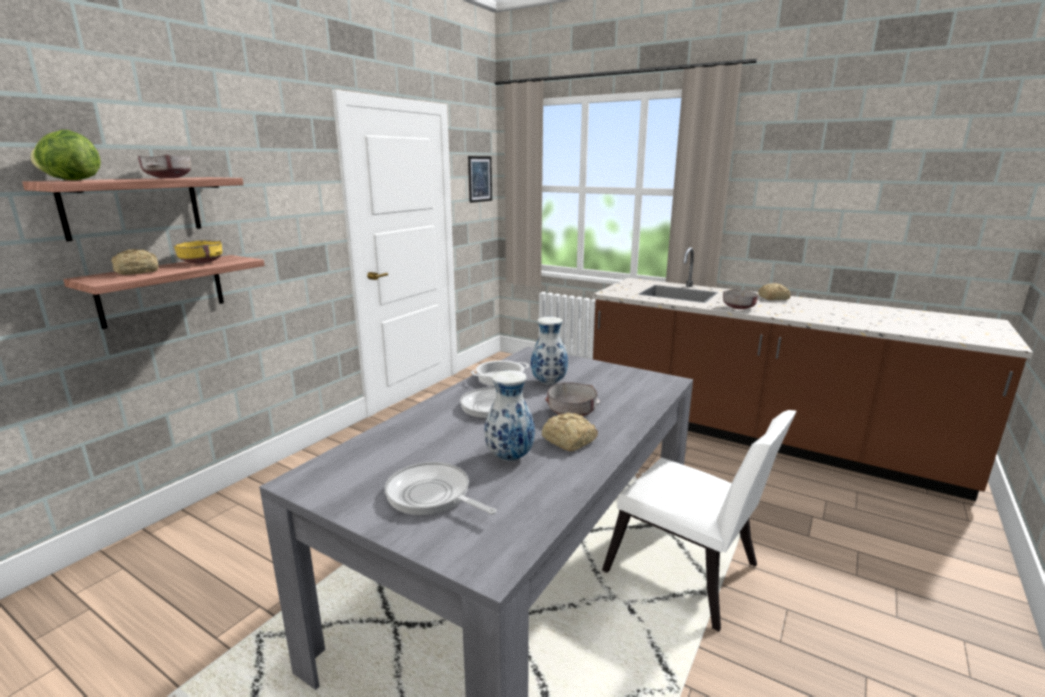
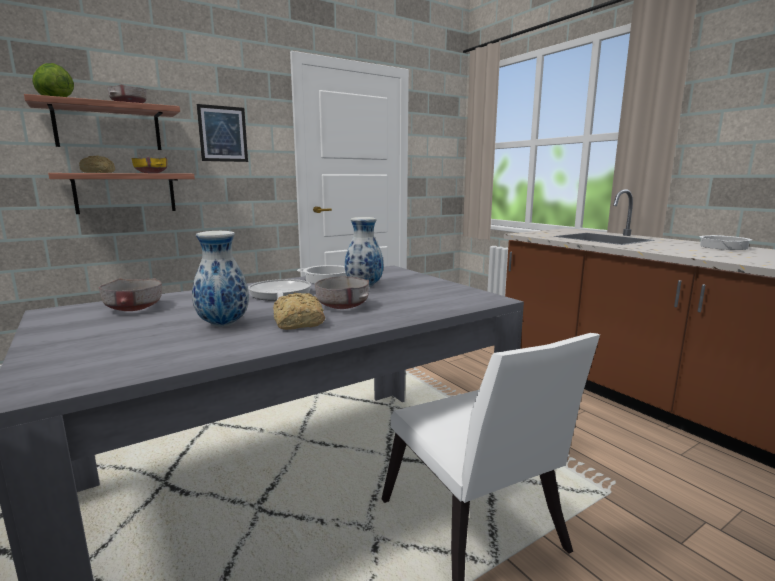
camera: 25 degrees right, 5 degrees down
frying pan [385,462,497,515] -> none
picture [468,156,492,203] -> picture moved to [197,104,248,162]
grey bowl [723,289,758,309] -> grey bowl moved to [99,278,162,311]
bread [758,283,790,300] -> cooking pot [699,235,752,250]

